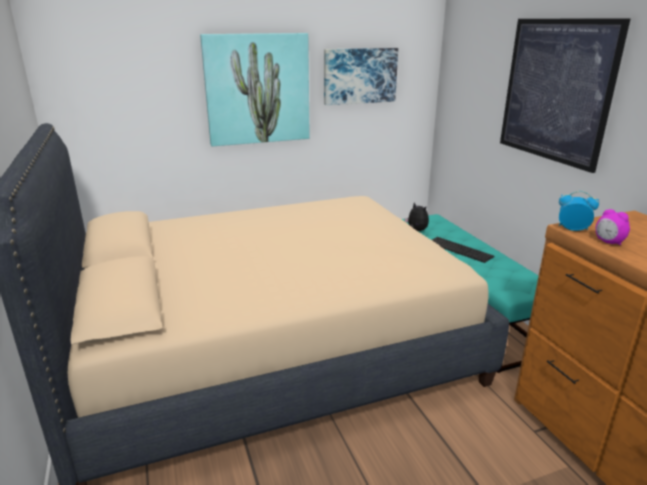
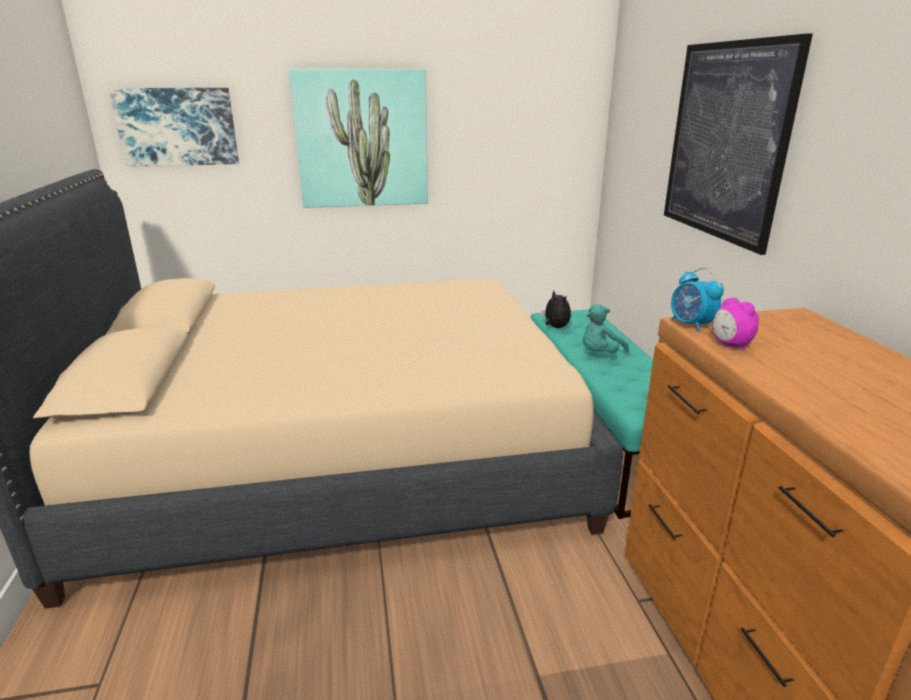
camera: 10 degrees right, 0 degrees up
picture [324,48,398,105] -> picture moved to [109,88,239,167]
keyboard [432,237,494,263] -> turquoise plush toy [583,304,629,353]
alarm clock [559,191,599,231] -> alarm clock turned 150 degrees counterclockwise [671,268,724,332]

